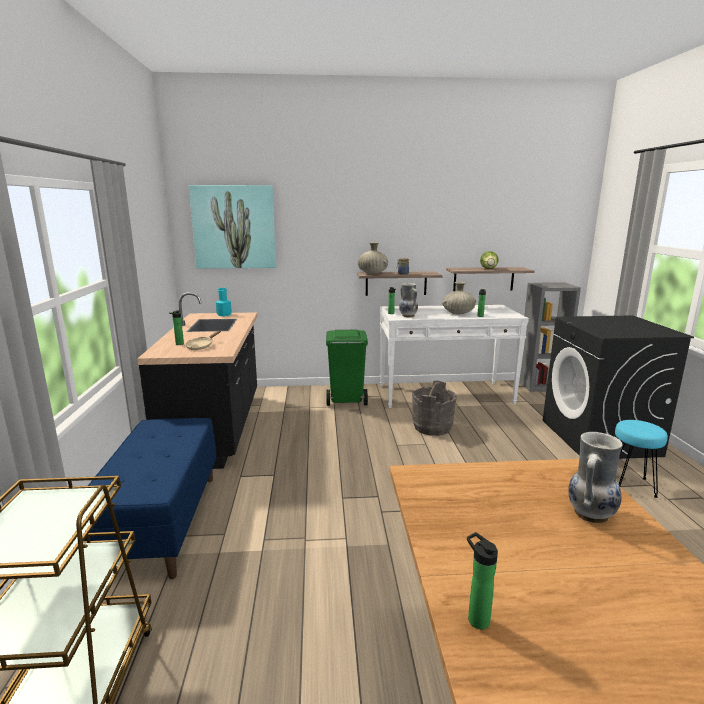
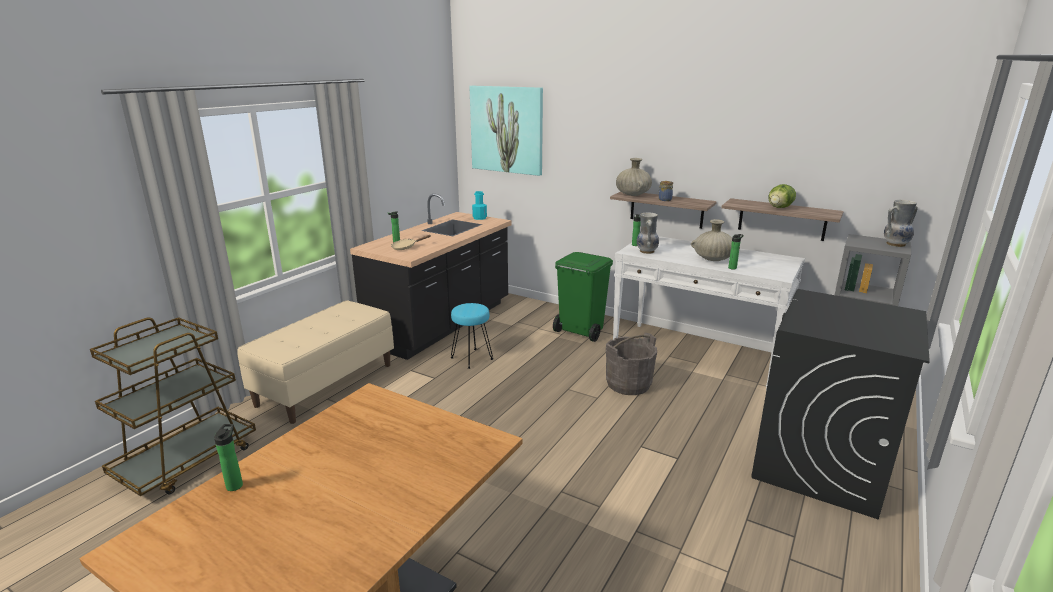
camera: 35 degrees right, 5 degrees up
blue bench [84,418,216,579] -> beige bench [237,300,394,424]
vase [568,432,623,523] -> vase moved to [884,200,918,247]
turquoise stool [615,420,668,498] -> turquoise stool moved to [451,303,493,369]

